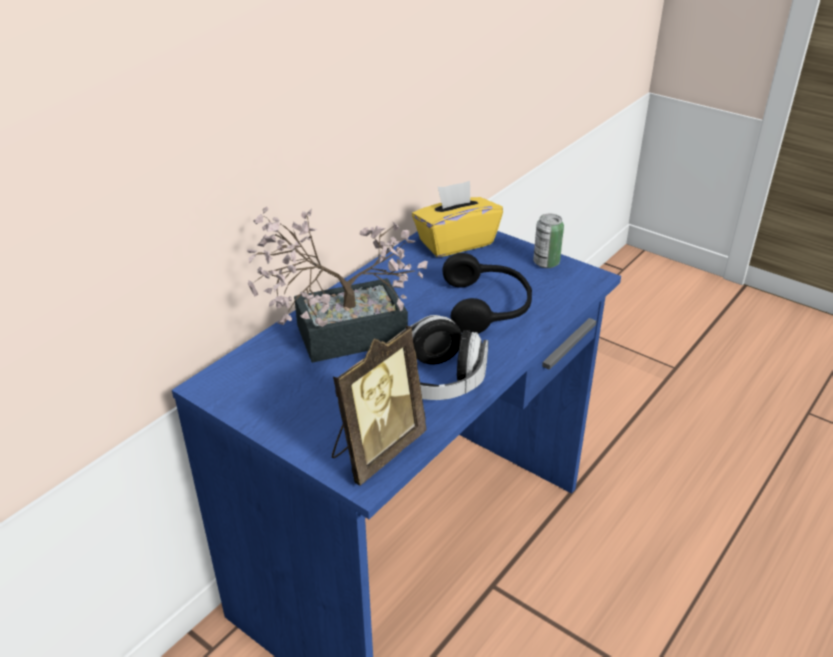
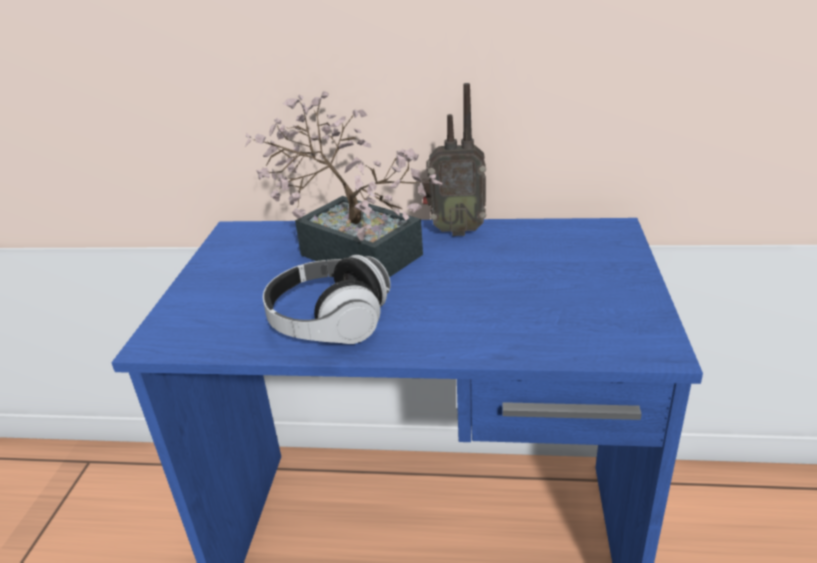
camera: 60 degrees right, 5 degrees down
picture frame [332,325,426,485] -> none
yellow tissue box [412,181,503,257] -> none
black headphones [443,253,532,334] -> none
can [533,214,564,268] -> none
none -> radio [422,83,486,236]

